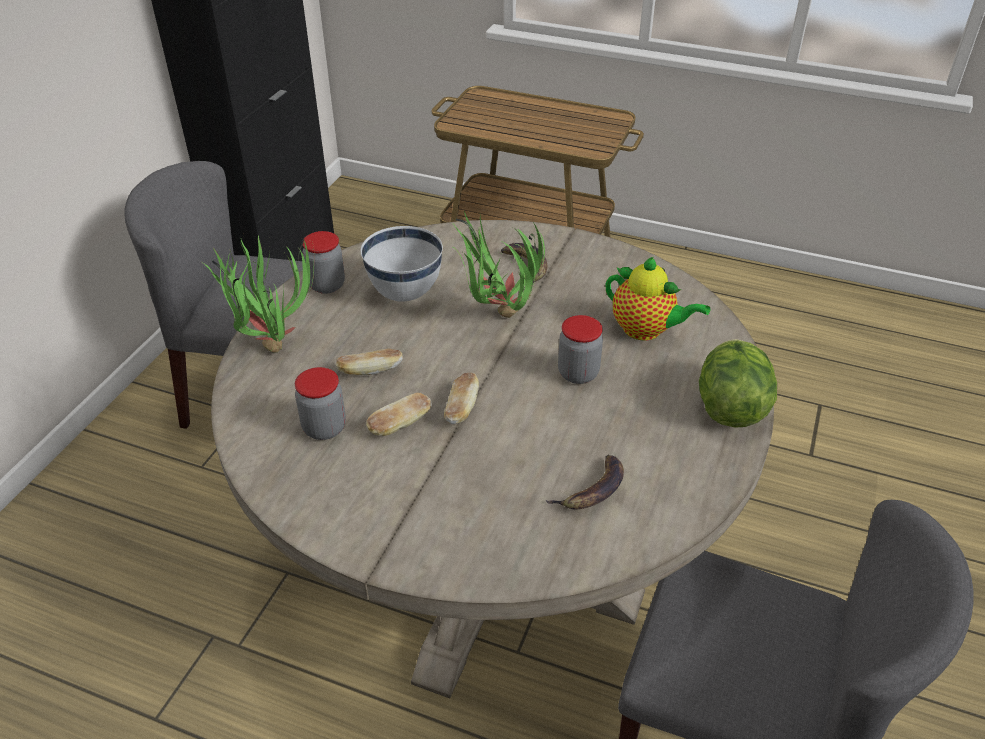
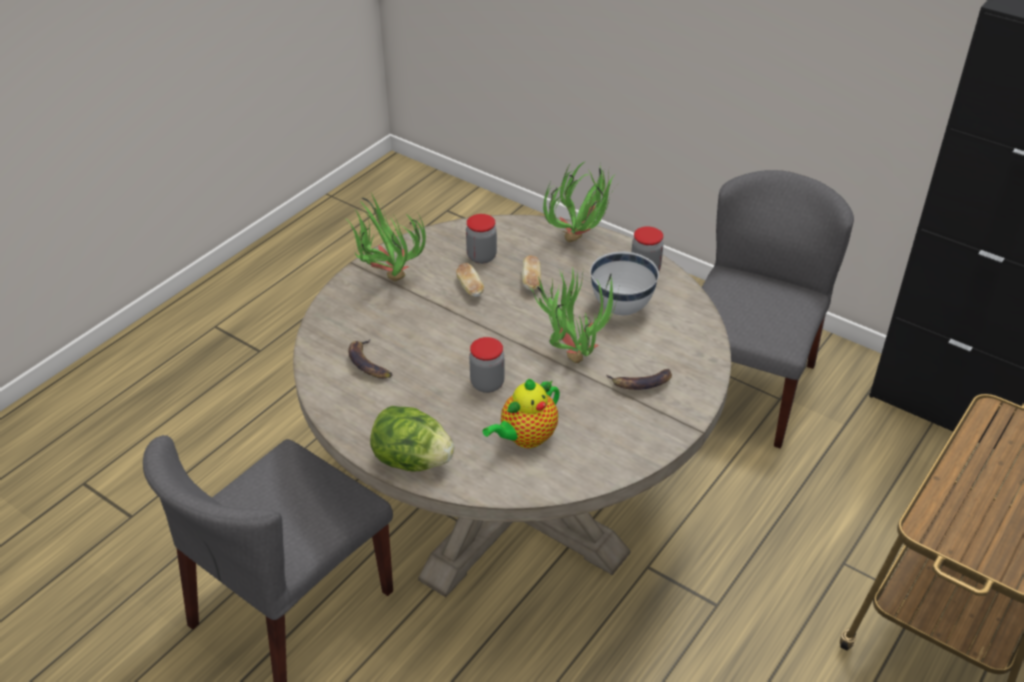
camera: 105 degrees right, 0 degrees up
bread [444,373,479,424] -> none
none -> potted plant [345,193,426,281]

